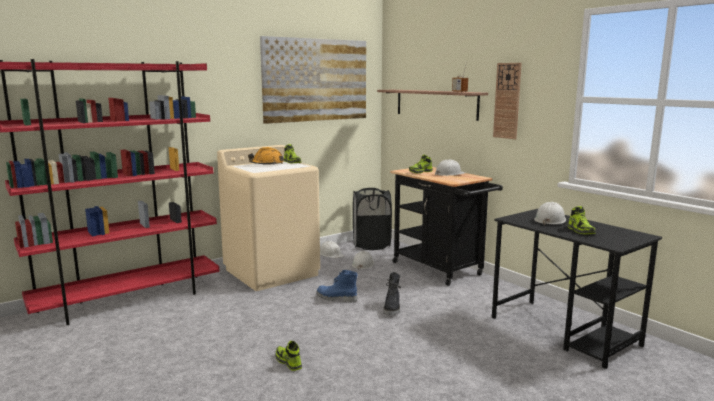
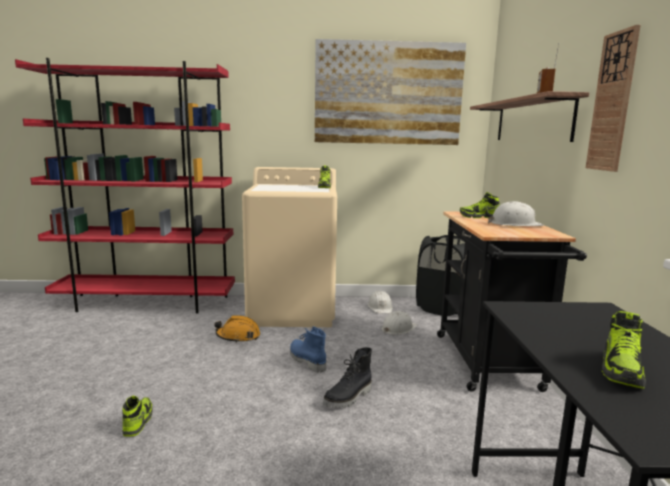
camera: 35 degrees right, 0 degrees up
orange hard hat [248,147,284,165] -> orange hard hat moved to [214,315,260,343]
white hard hat [534,202,566,225] -> none

